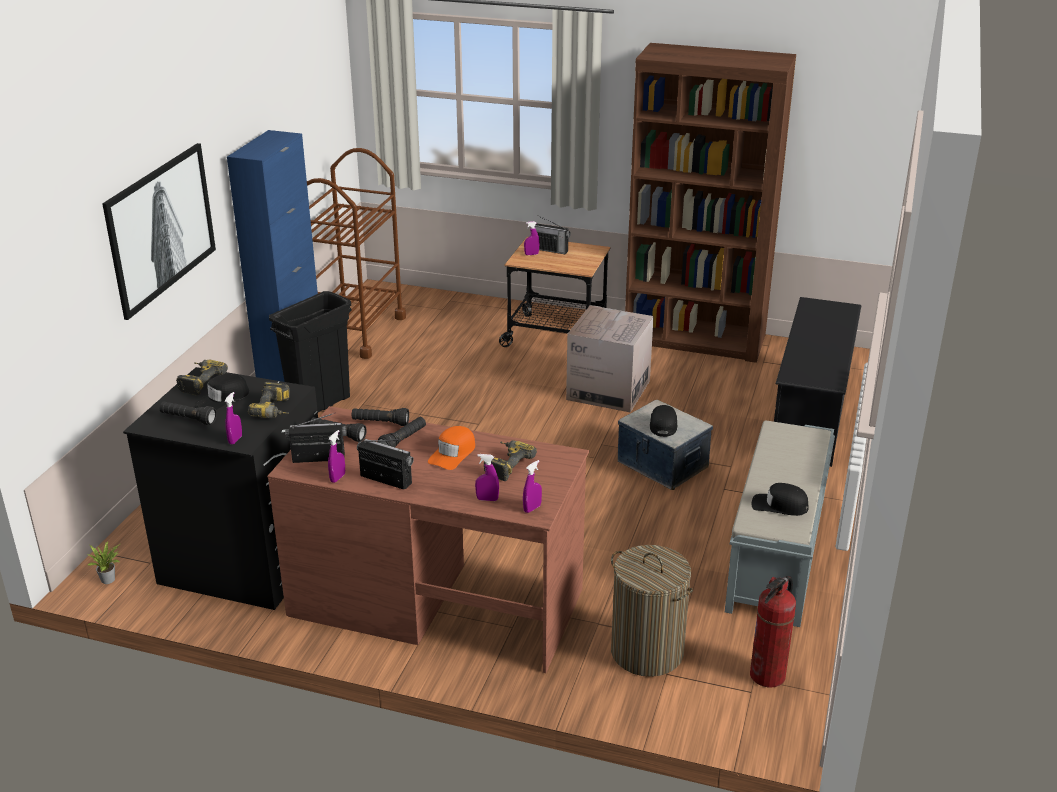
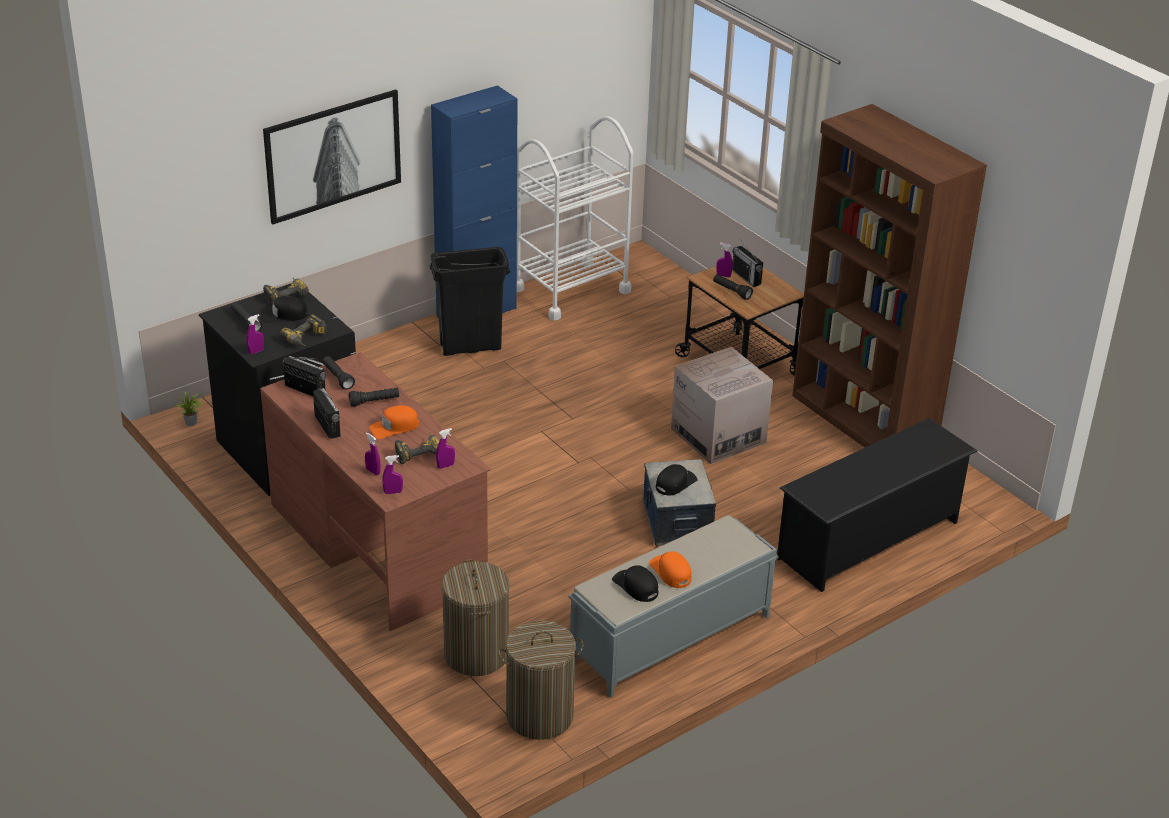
camera: 35 degrees right, 5 degrees up
brown cart [307,148,406,359] -> white cart [517,116,634,320]
purple spray bottle [328,430,345,483] -> purple spray bottle moved to [436,428,455,469]
black flashlight [352,408,409,426] -> black flashlight moved to [713,274,753,300]
fire extinguisher [750,576,796,688] -> laundry basket [498,620,584,740]
none -> orange cap [649,551,691,588]

